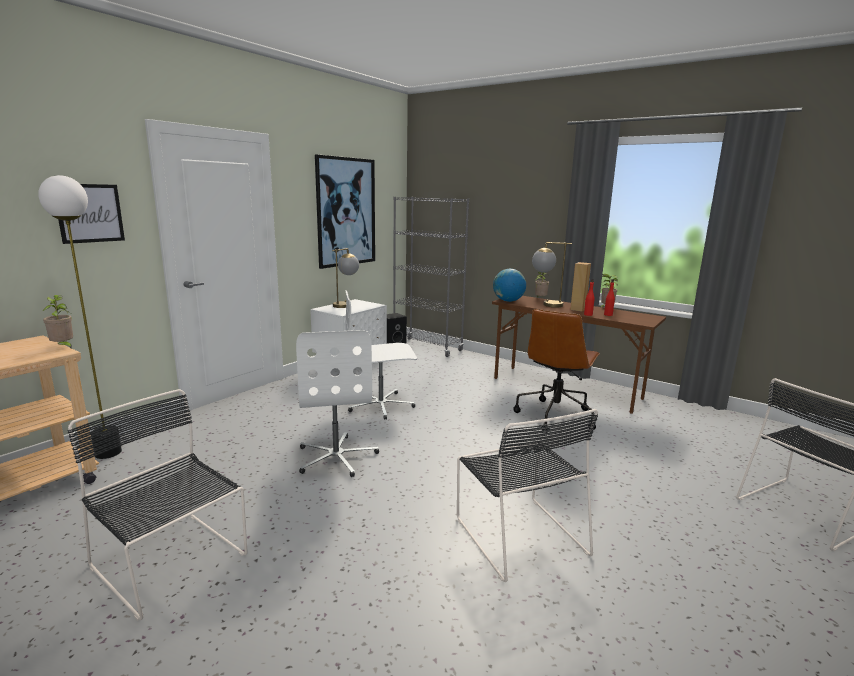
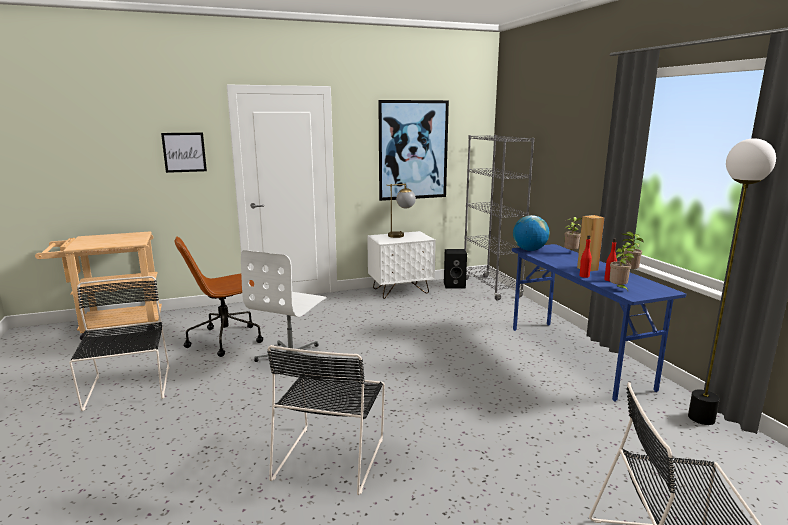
camera: 35 degrees right, 0 degrees up
floor lamp [38,175,122,459] -> floor lamp moved to [688,138,776,425]
potted plant [43,295,73,348] -> potted plant moved to [609,245,635,291]
white office chair [345,290,417,420] -> none
brown desk [492,296,666,414] -> blue desk [512,244,686,401]
brown office chair [513,309,599,433] -> brown office chair moved to [175,236,263,357]
table lamp [532,242,572,308] -> none

